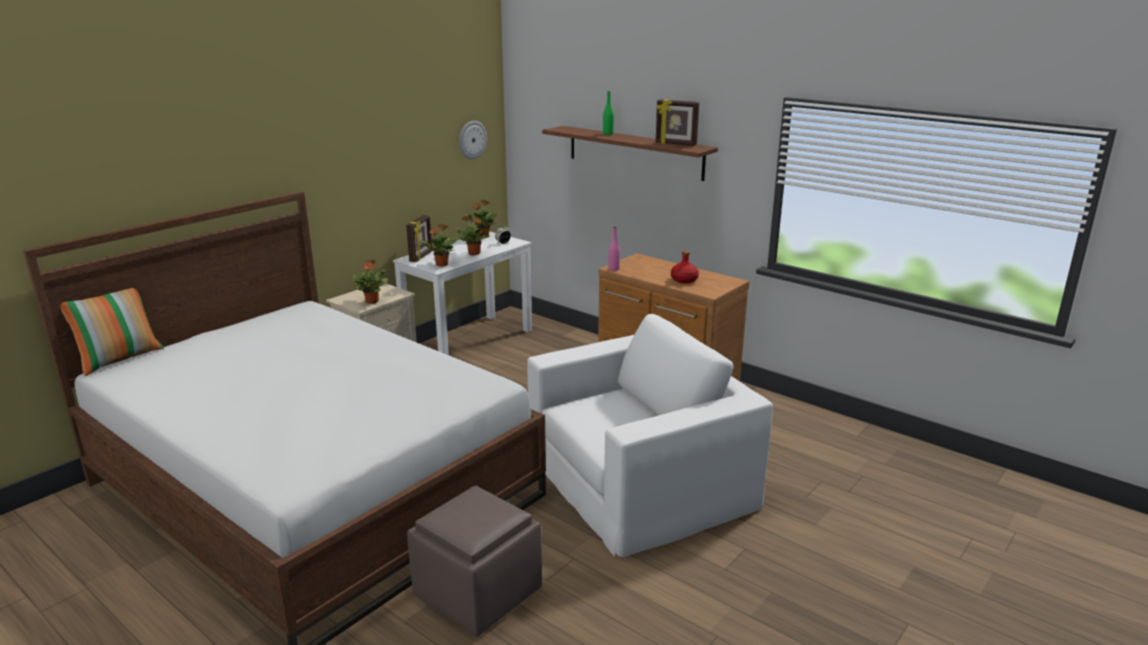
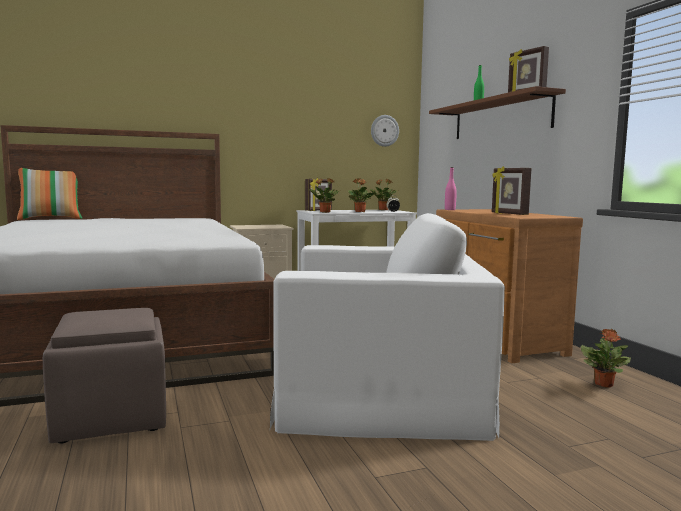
camera: 30 degrees right, 15 degrees down
potted plant [352,259,388,304] -> potted plant moved to [581,329,631,387]
red bottle [671,251,699,283] -> picture frame [492,166,531,215]

